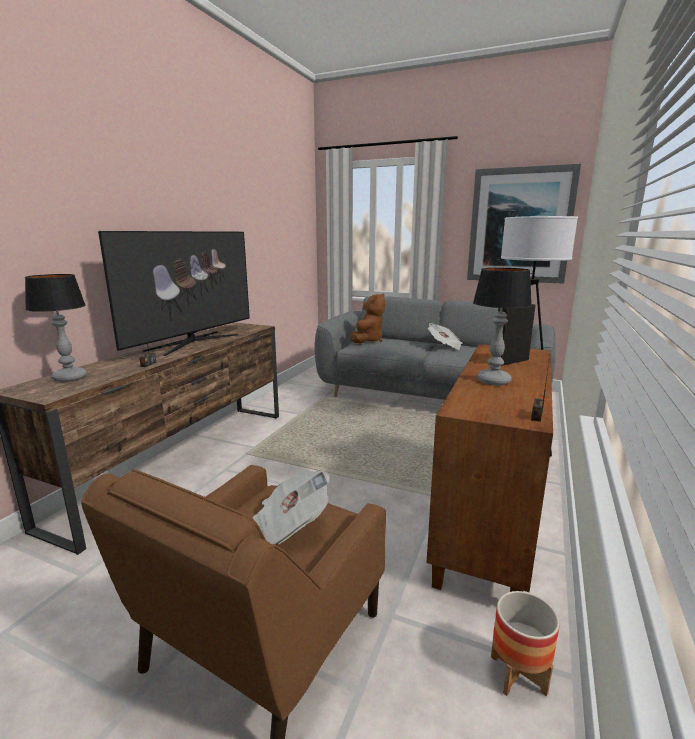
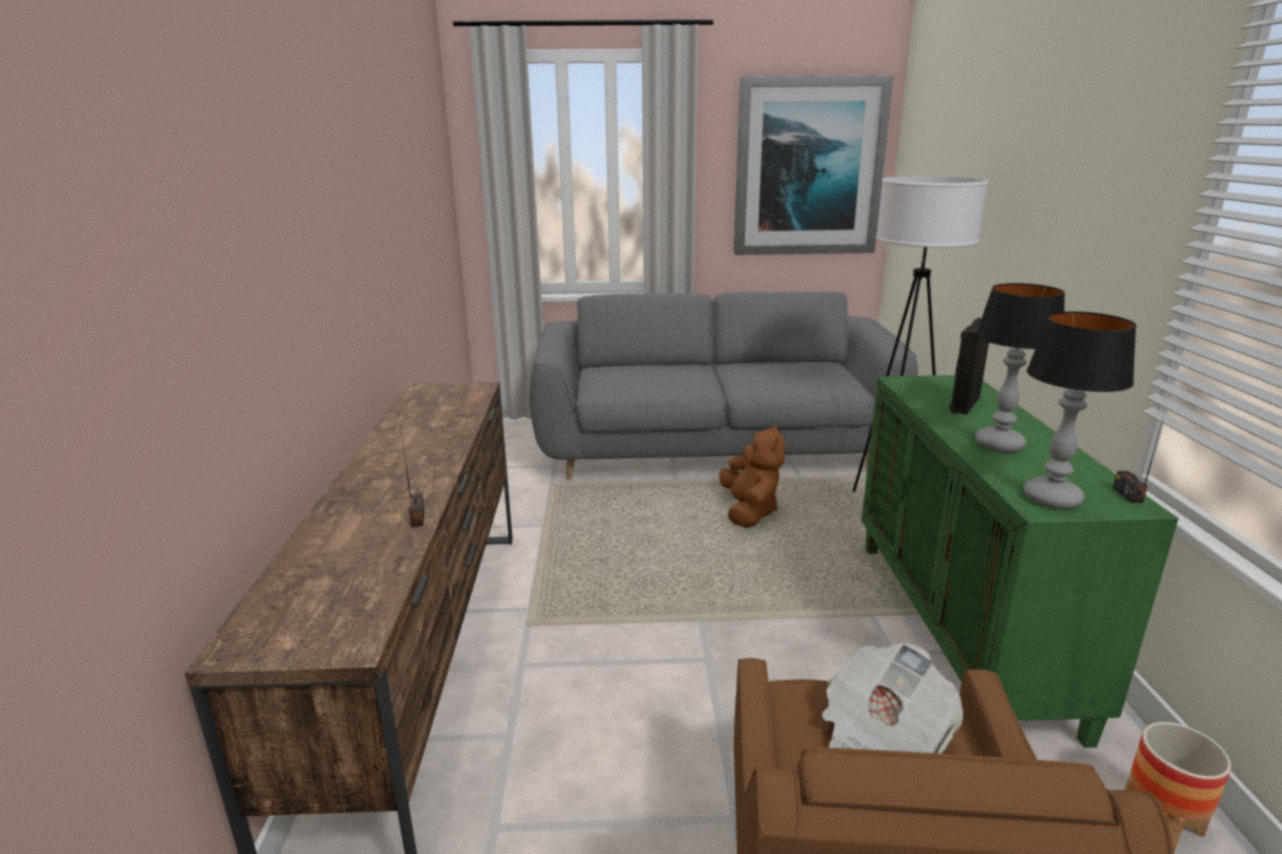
camera: 25 degrees left, 5 degrees up
table lamp [25,274,87,382] -> table lamp moved to [1023,312,1137,509]
television [98,231,250,356] -> none
brown plush toy [350,293,385,344] -> brown plush toy moved to [719,425,785,528]
brown cabinet [426,344,553,592] -> green cabinet [861,375,1179,748]
newspaper [428,323,463,350] -> none

